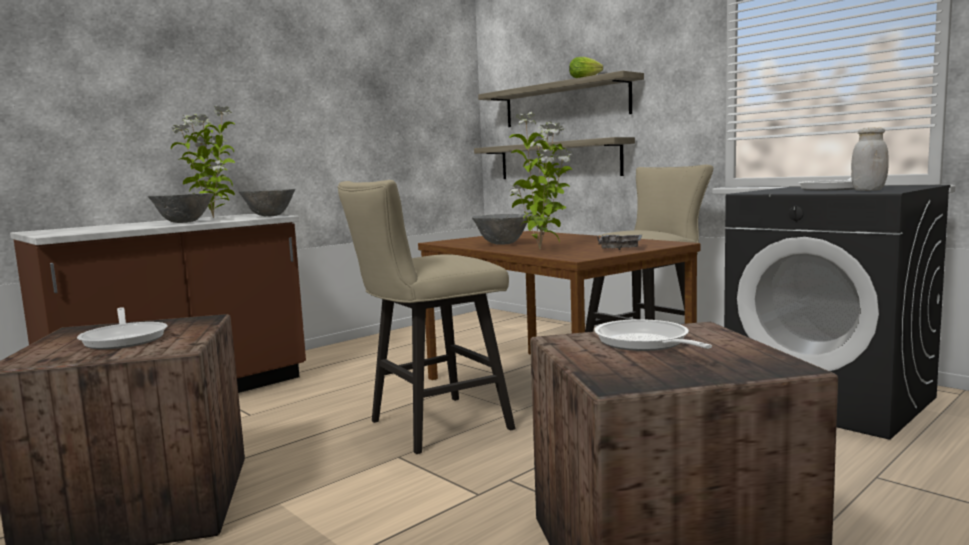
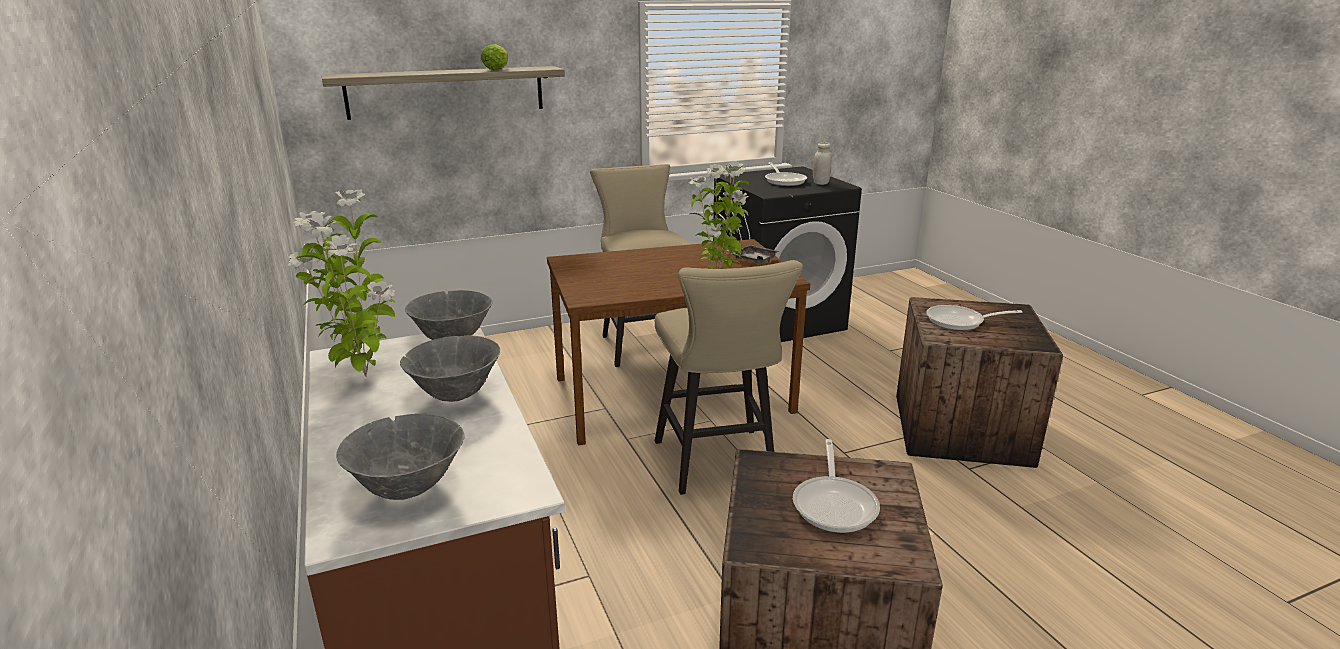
camera: 70 degrees left, 15 degrees up
frying pan [77,307,168,349] -> frying pan turned 105 degrees clockwise [793,439,880,533]
grey bowl [472,214,531,245] -> grey bowl moved to [336,414,465,500]
shelf [474,137,635,179] -> none

